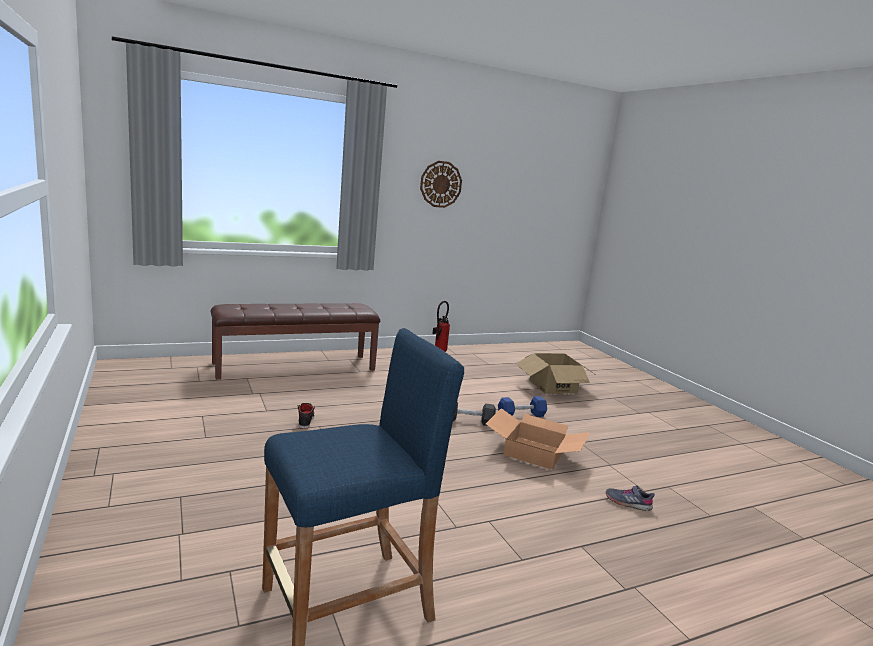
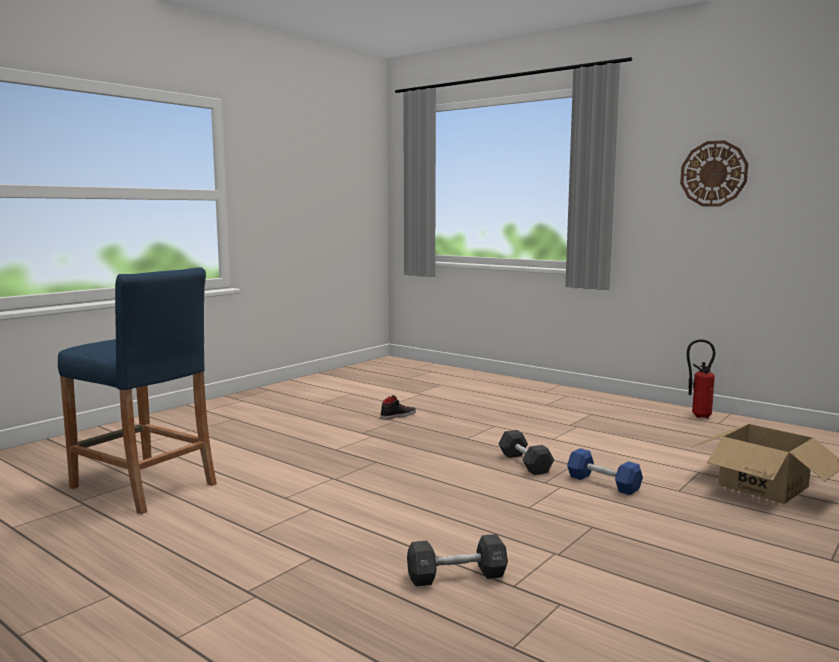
camera: 65 degrees right, 5 degrees down
brown bench [211,303,380,380] -> none
cardboard box [486,408,590,470] -> none
grey shoe [606,485,655,511] -> black dumbbell [407,534,508,586]

